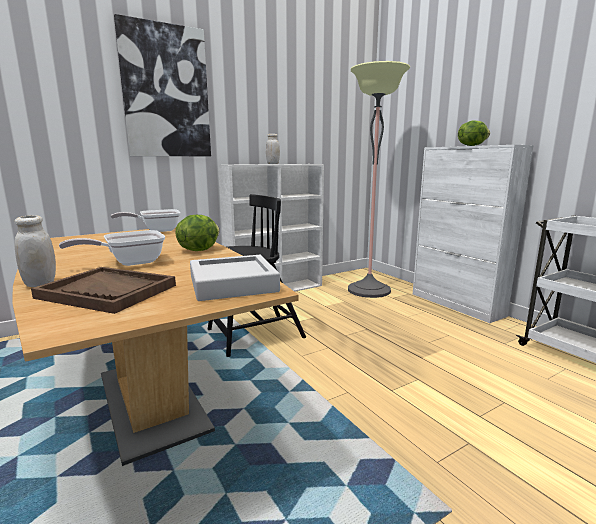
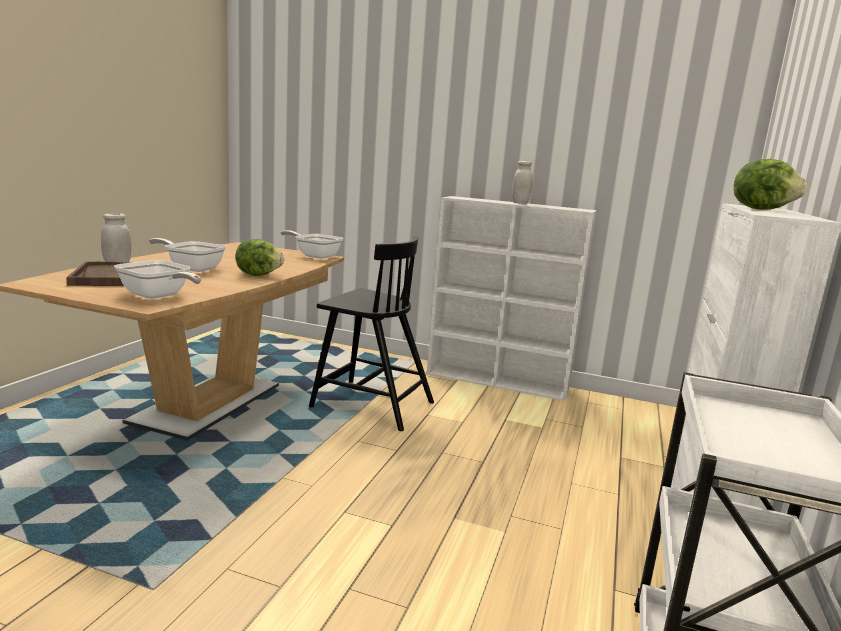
camera: 50 degrees right, 0 degrees up
picture [114,14,211,156] -> none
grey tray [190,255,280,301] -> frying pan [114,260,201,299]
floor lamp [348,61,410,298] -> none

